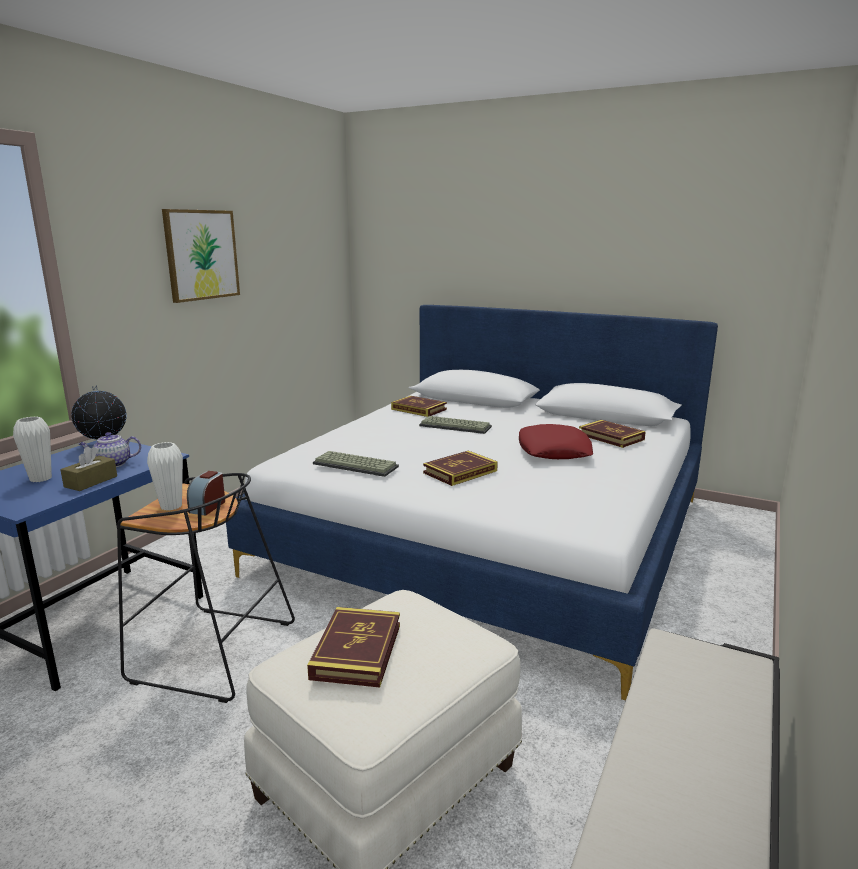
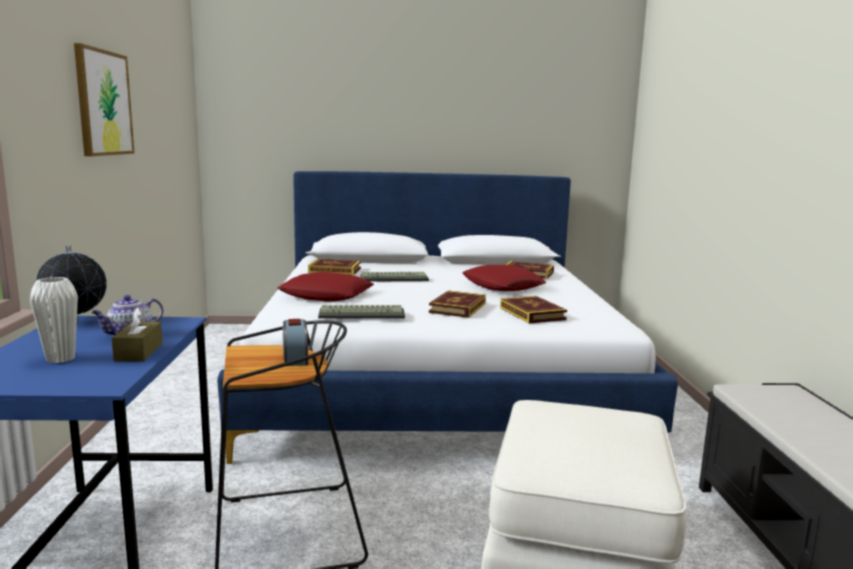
camera: 30 degrees left, 5 degrees down
white vase [147,442,183,511] -> none
book [307,607,400,688] -> book moved to [500,296,567,324]
none -> red pillow [278,271,374,302]

